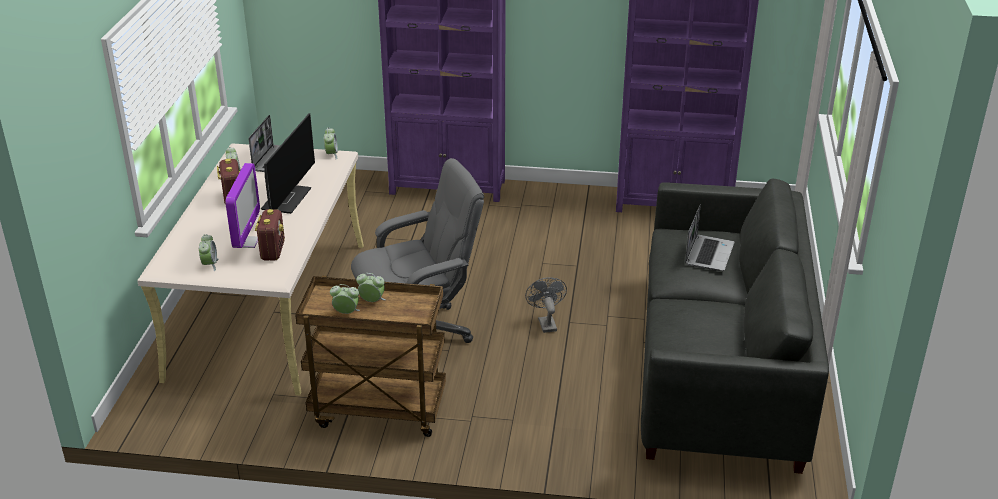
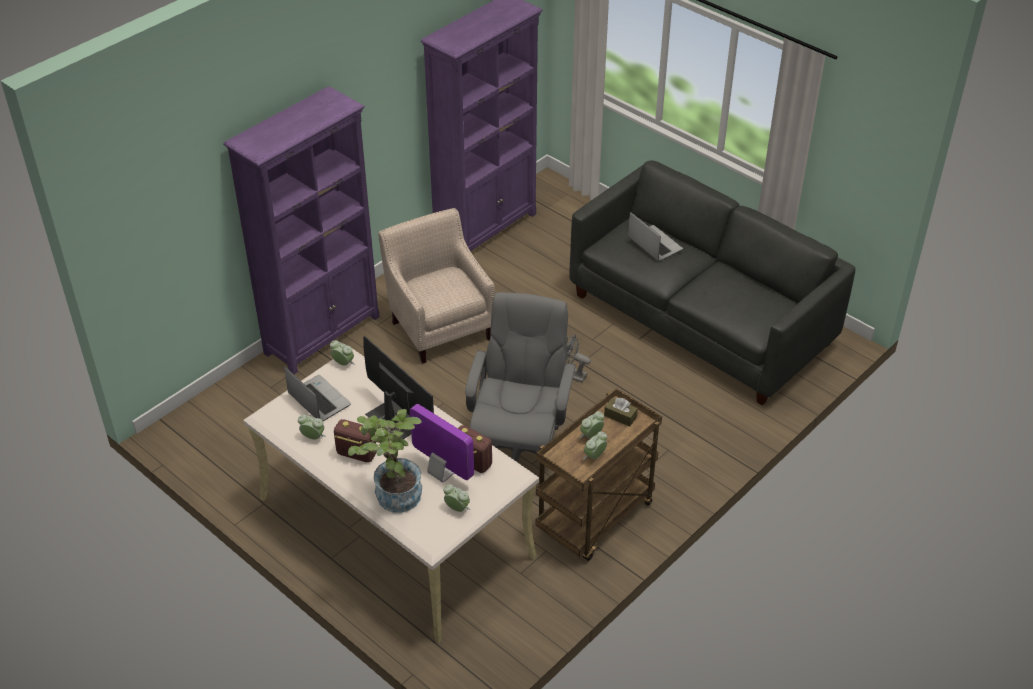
camera: 55 degrees left, 10 degrees up
none -> potted plant [348,409,422,513]
none -> beige armchair [378,208,495,364]
none -> brown tissue box [604,398,638,426]

